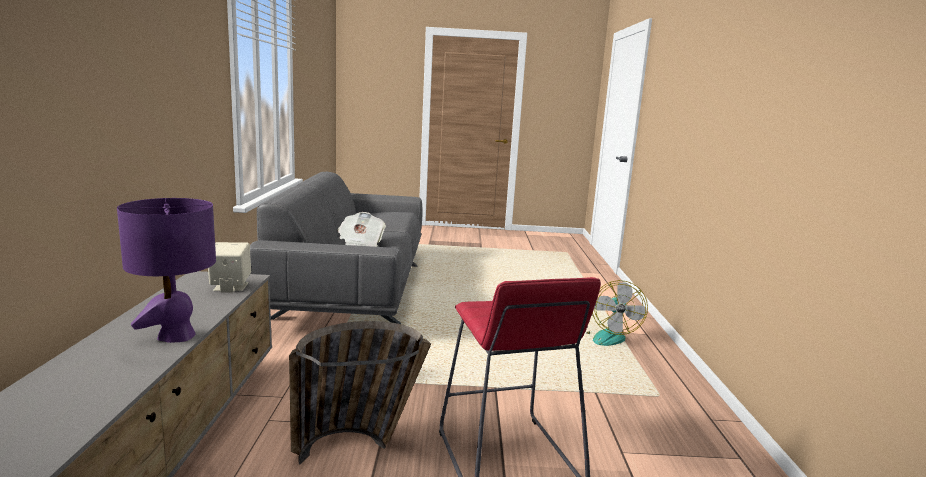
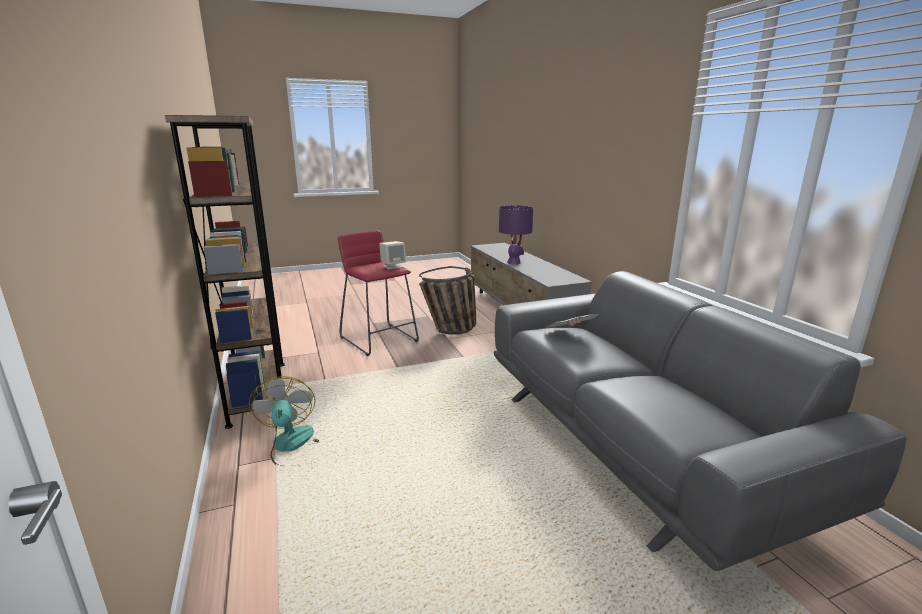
camera: 160 degrees right, 5 degrees up
beige speaker [208,242,251,292] -> beige speaker moved to [379,241,406,269]
none -> brown bookcase [165,115,285,429]

